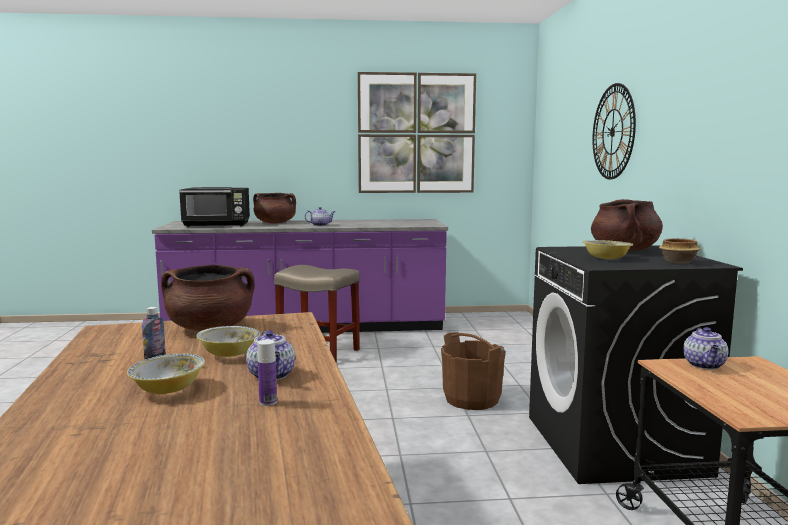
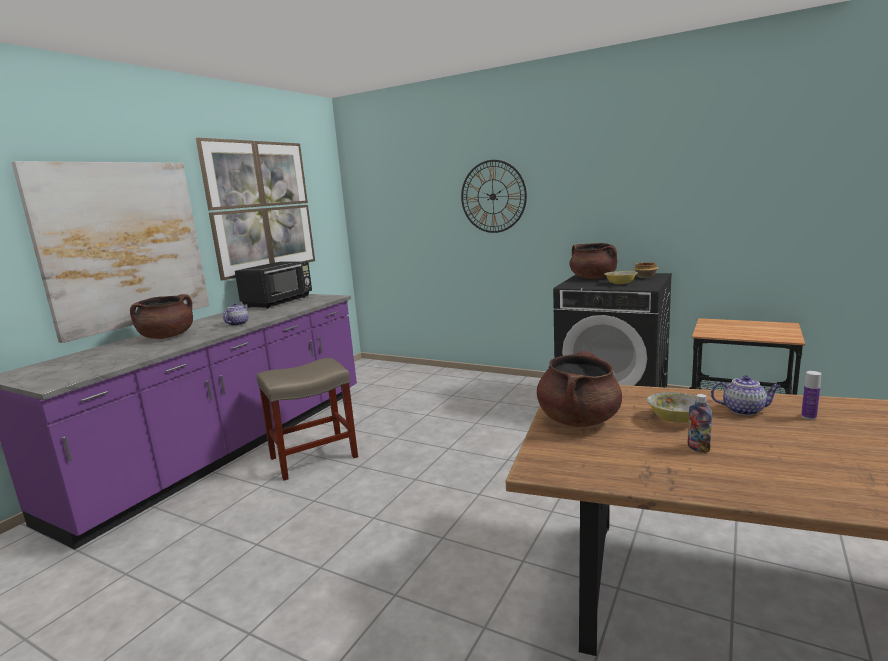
camera: 55 degrees left, 5 degrees up
bowl [127,353,205,394] -> none
black microwave [179,187,250,227] -> black microwave moved to [235,262,312,309]
brown bucket [441,332,506,410] -> none
teapot [683,327,728,370] -> none
none -> picture [11,161,209,343]

